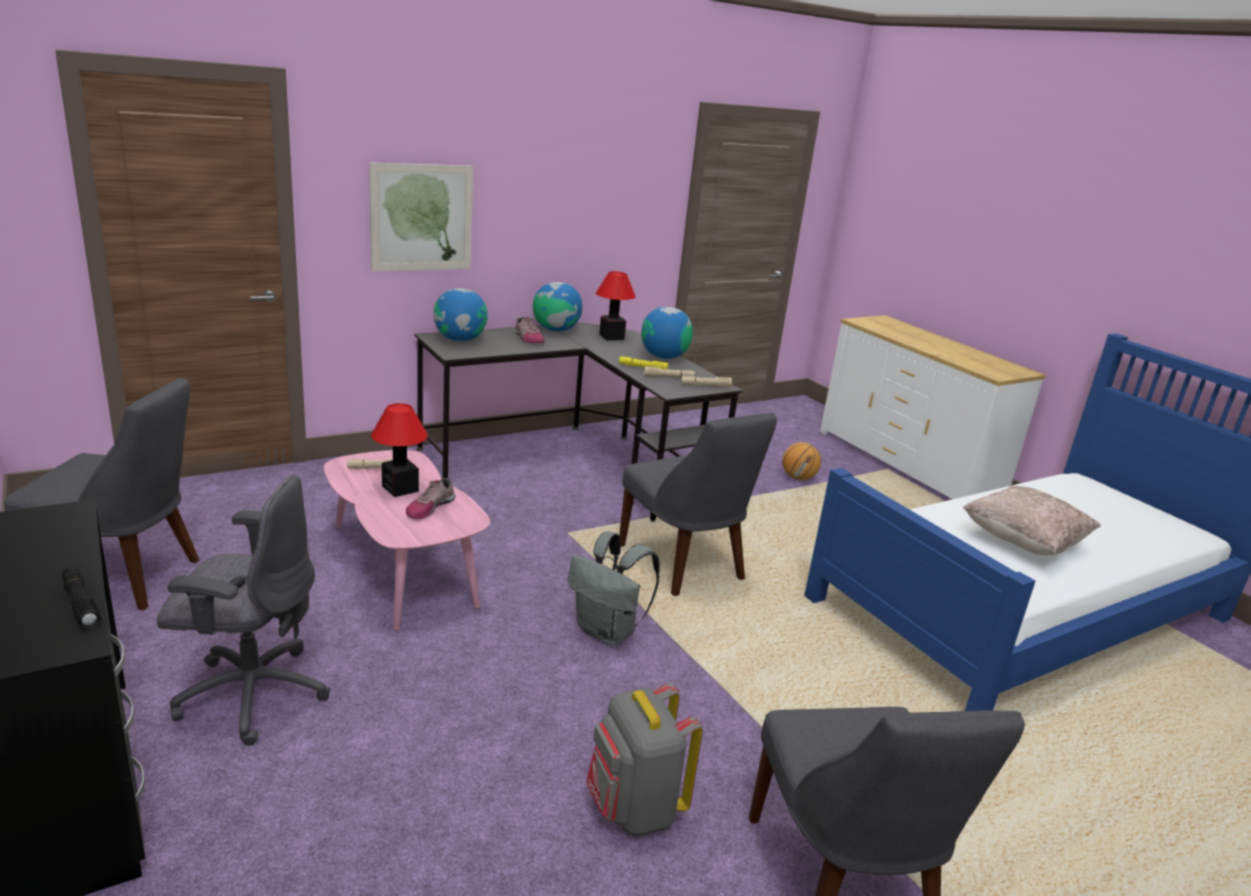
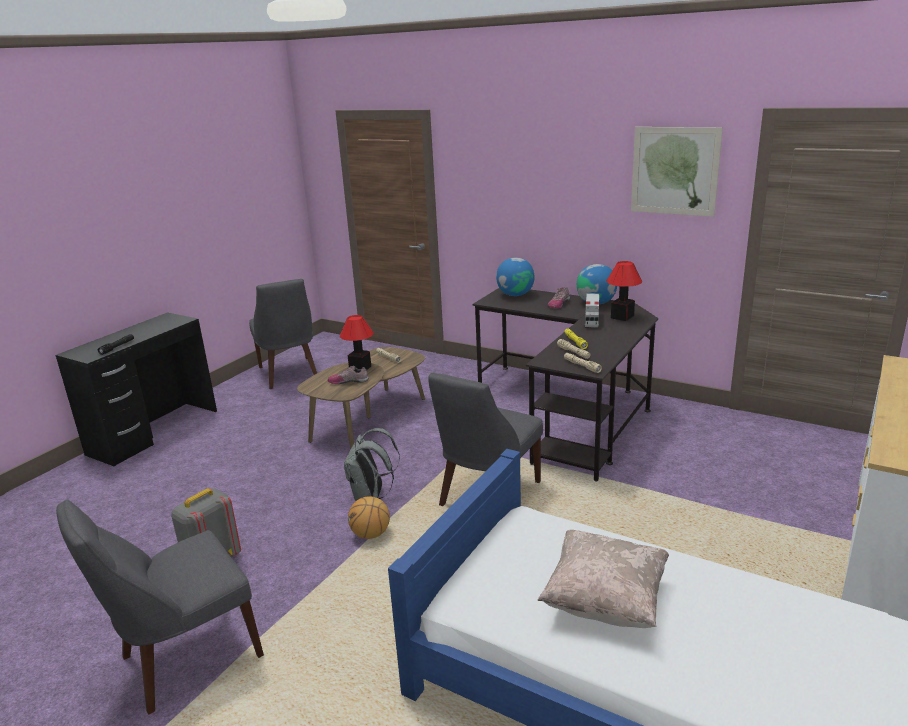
camera: 65 degrees right, 0 degrees up
grey office chair [156,475,330,746] -> none
pink coffee table [324,450,490,631] -> brown coffee table [297,347,425,450]
picture [369,163,473,272] -> picture moved to [631,127,723,217]
globe [641,307,693,359] -> none
basketball [782,442,821,480] -> basketball moved to [348,497,390,539]
none -> toy truck [585,293,599,328]

